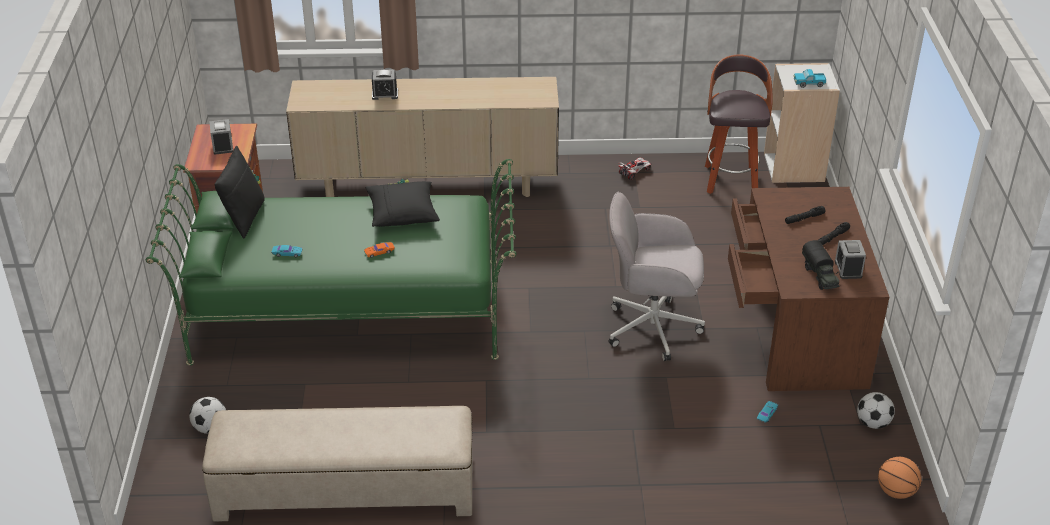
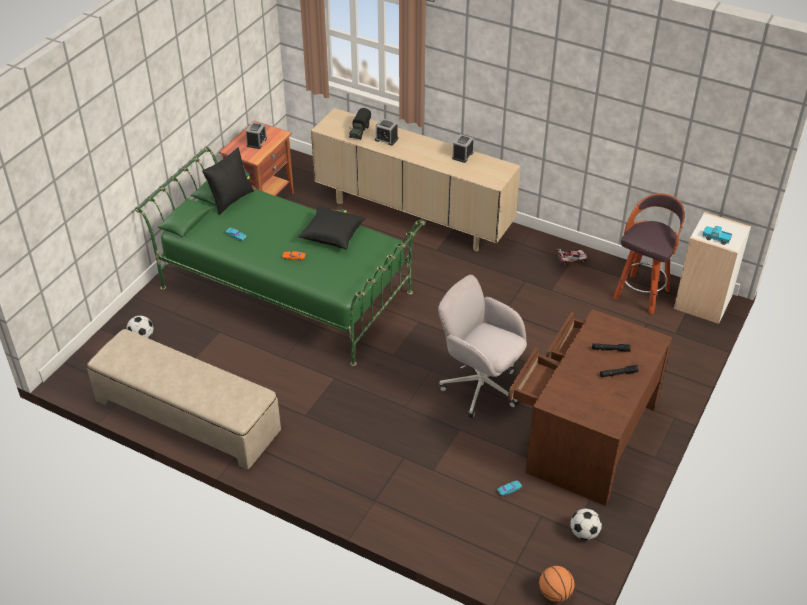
camera: 30 degrees right, 5 degrees up
toy truck [802,240,840,290] -> toy truck moved to [349,108,371,140]
alarm clock [835,240,866,279] -> alarm clock moved to [452,134,474,163]

